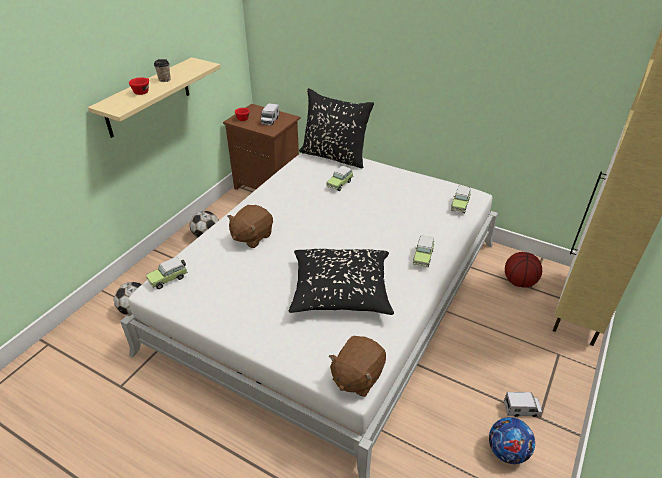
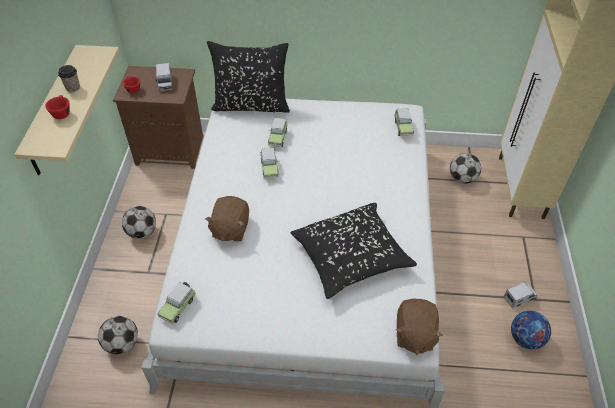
camera: 25 degrees left, 10 degrees up
toy car [413,235,434,268] -> toy car moved to [261,148,279,179]
basketball [505,252,542,288] -> football [450,153,481,184]

